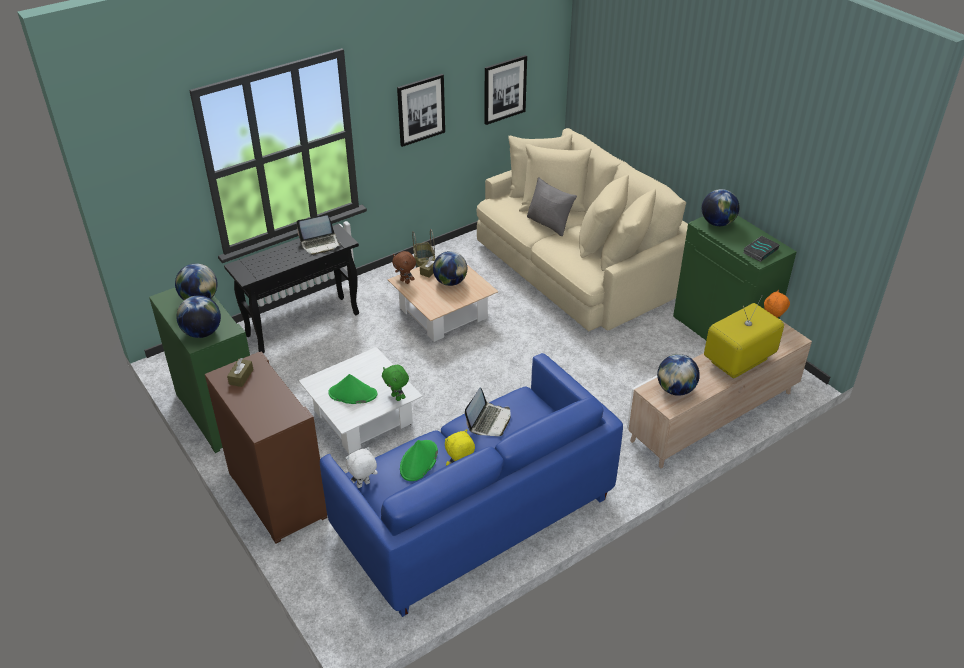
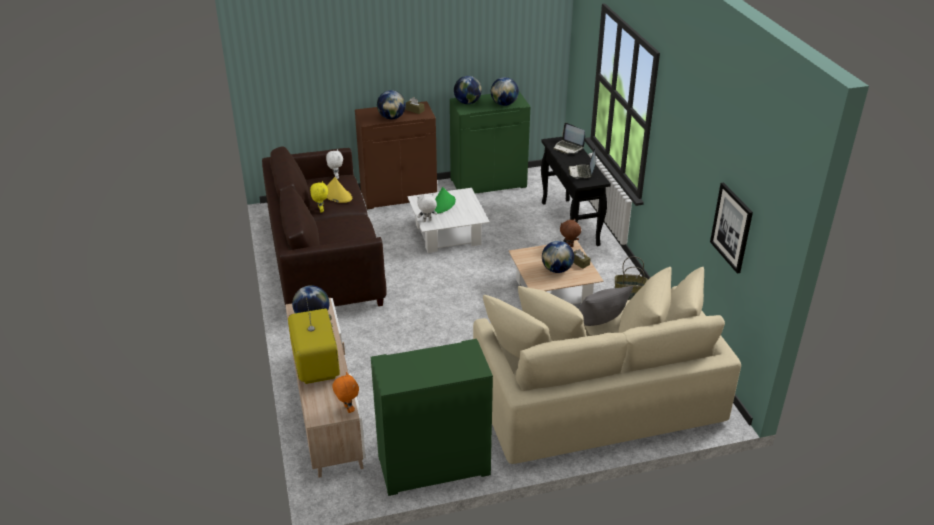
camera: 110 degrees right, 5 degrees down
blue sofa [320,353,623,617] -> brown sofa [262,146,386,307]
green plush toy [382,365,409,401] -> white plush toy [417,193,437,222]
picture [397,74,445,147] -> none
green hat [400,440,438,481] -> yellow hat [327,177,352,203]
laptop [465,388,510,436] -> laptop moved to [553,123,585,154]
globe [702,189,740,226] -> globe moved to [377,90,406,119]
book [743,236,780,262] -> none

